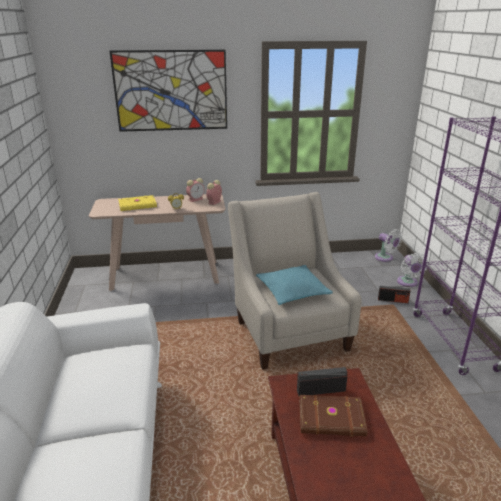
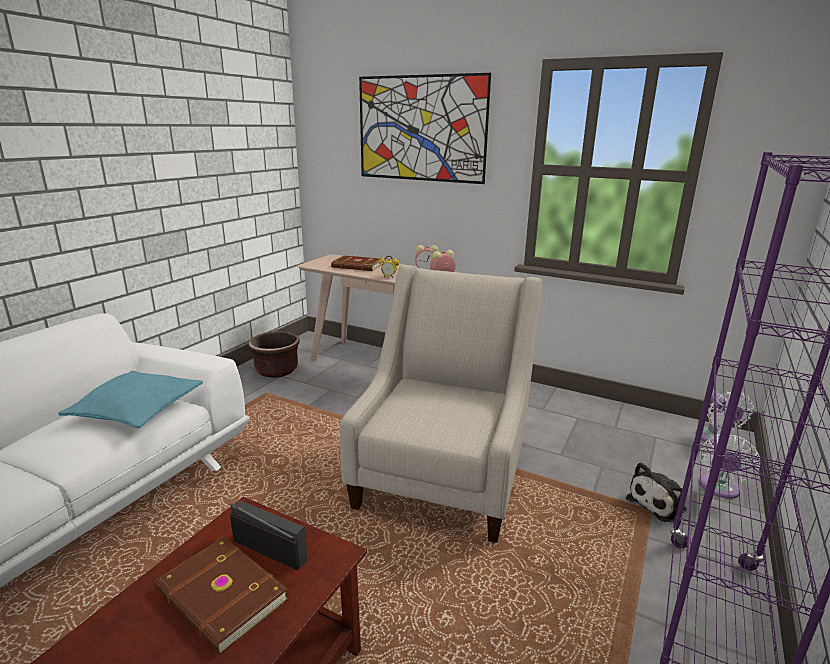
camera: 35 degrees right, 5 degrees down
yellow book [118,195,157,211] -> brown book [331,255,382,271]
turquoise pillow [256,265,333,305] -> turquoise pillow moved to [58,371,203,428]
radio [378,286,410,303] -> plush toy [626,463,687,522]
none -> brown planter [248,331,300,378]

